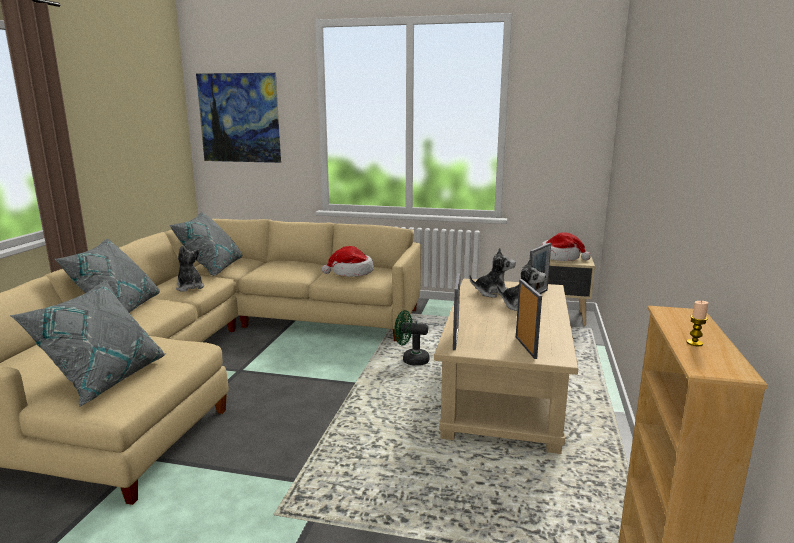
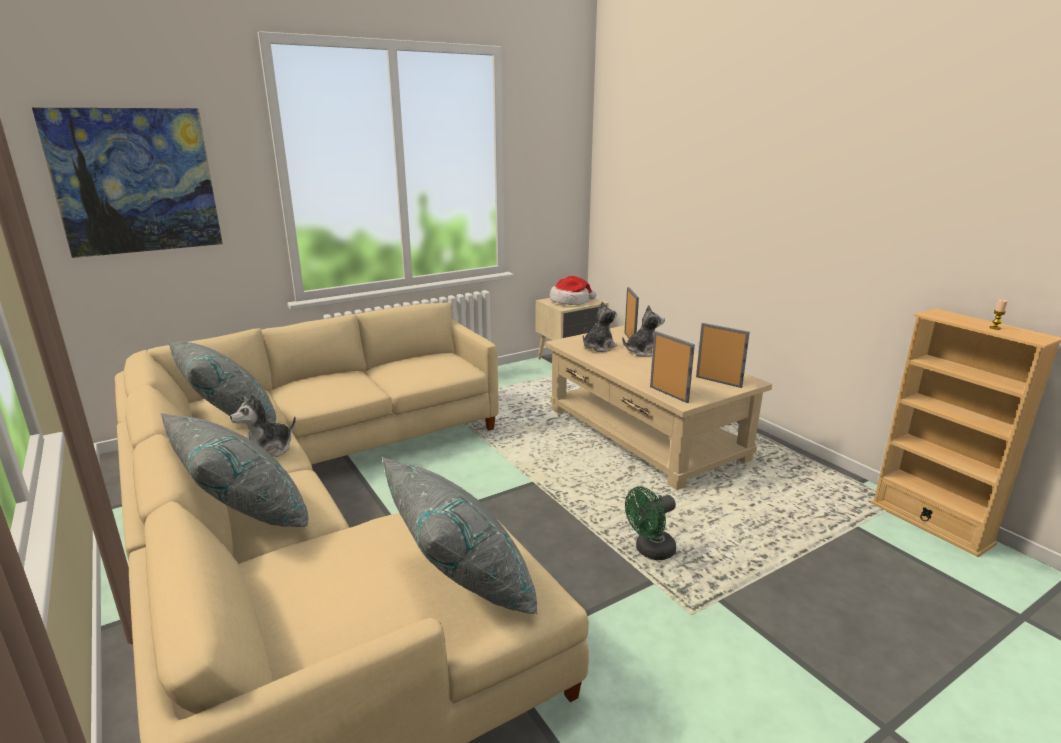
camera: 45 degrees left, 5 degrees up
plush toy [176,245,204,292] -> plush toy turned 60 degrees counterclockwise [230,394,296,457]
hat [322,246,374,277] -> none
green fan [394,310,429,366] -> green fan moved to [625,487,676,560]

